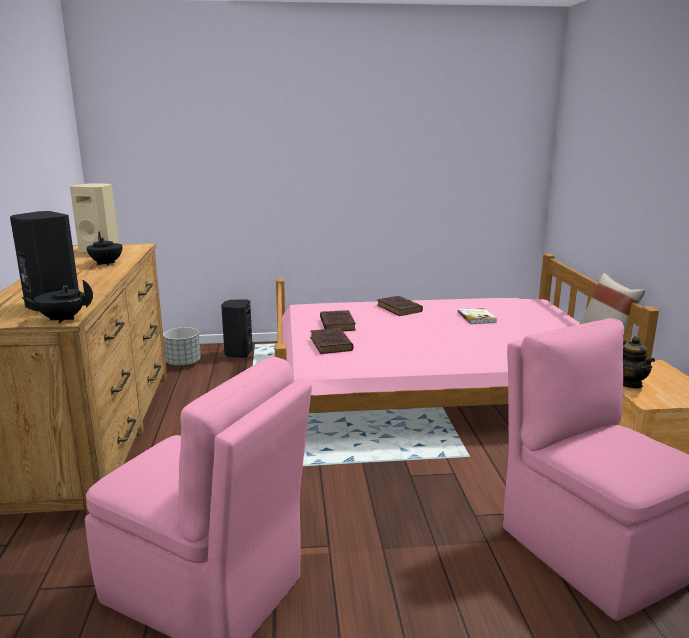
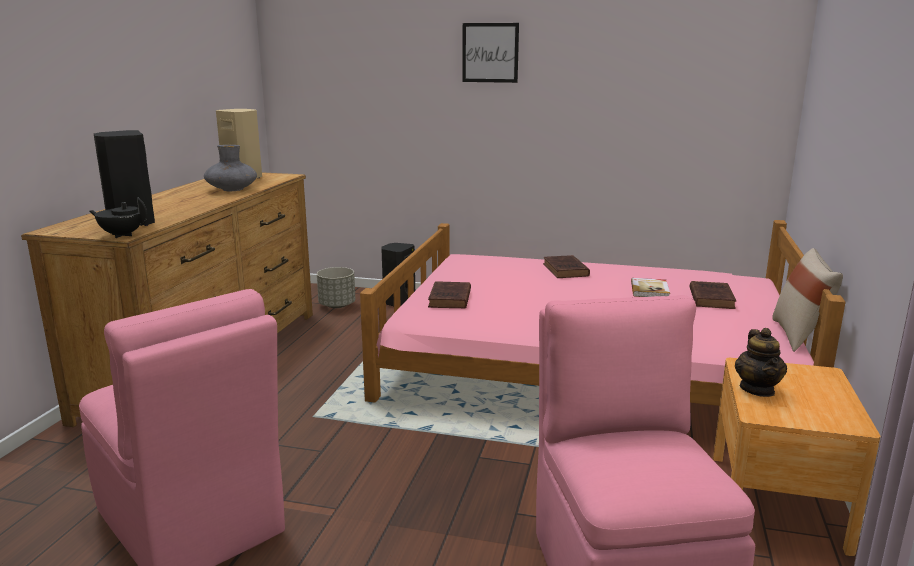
camera: 20 degrees right, 0 degrees up
black teapot [86,232,122,266] -> grey vase [204,145,257,191]
brown book [320,310,356,331] -> brown book moved to [690,281,736,309]
none -> picture [462,23,519,83]

